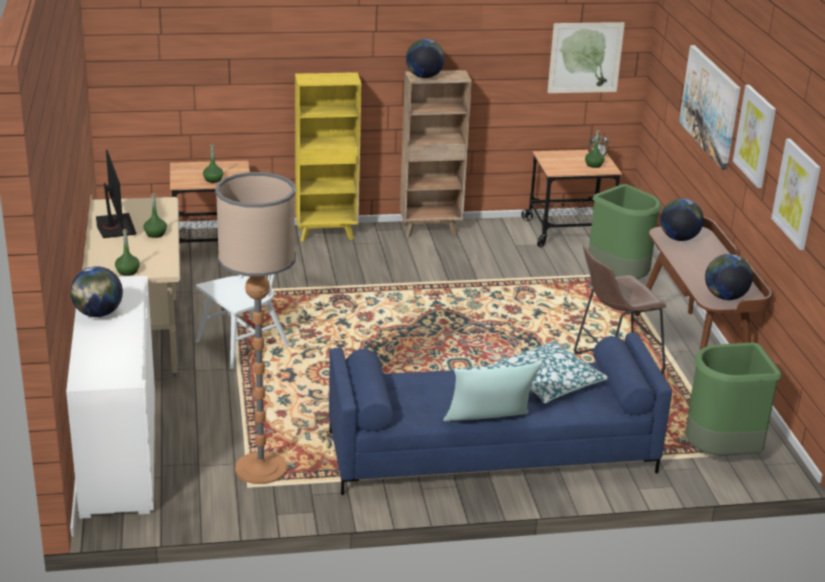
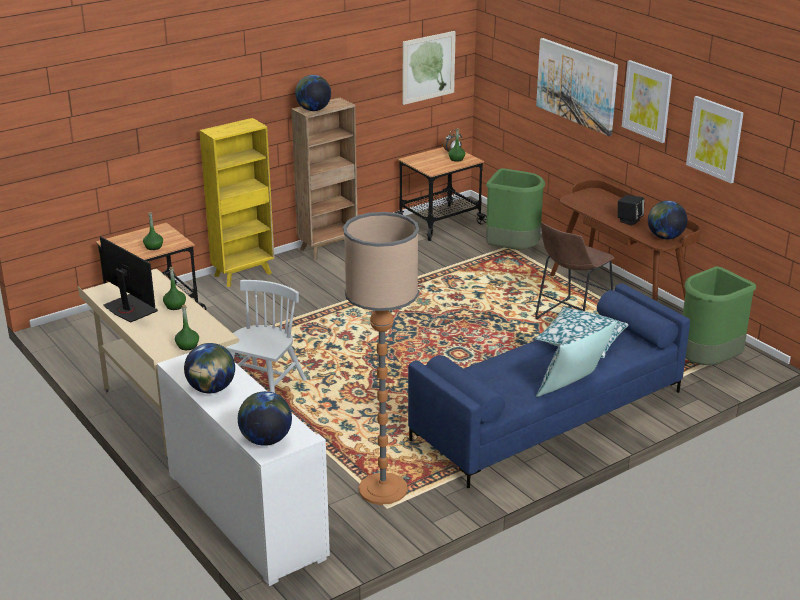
camera: 25 degrees left, 0 degrees up
globe [660,198,704,241] -> globe moved to [238,391,292,446]
none -> black speaker [618,195,644,226]

